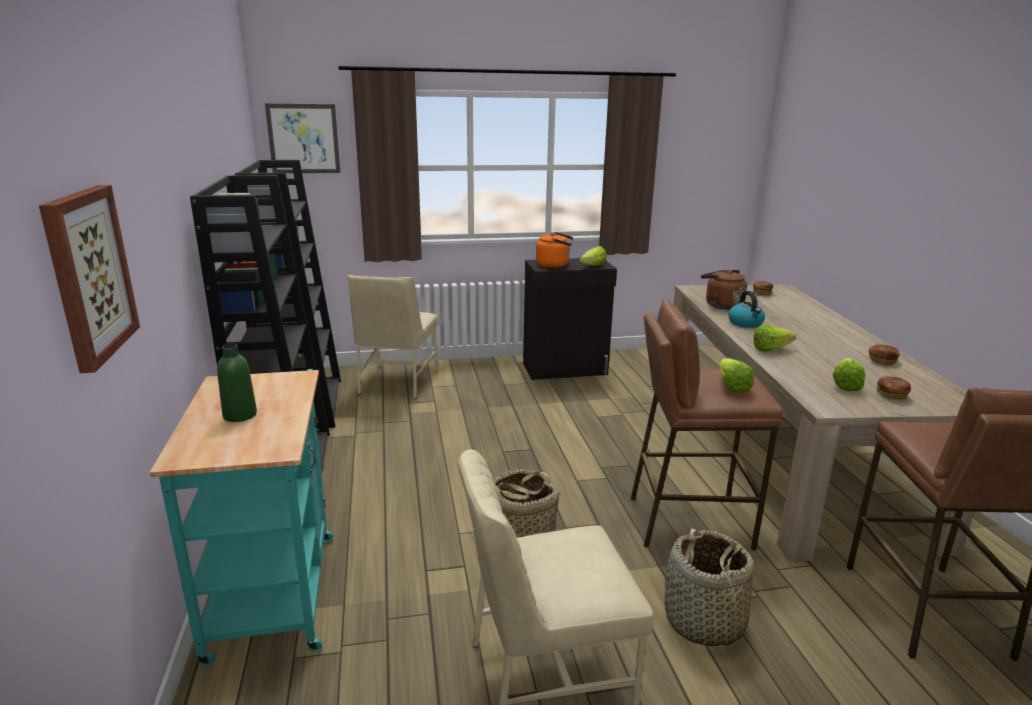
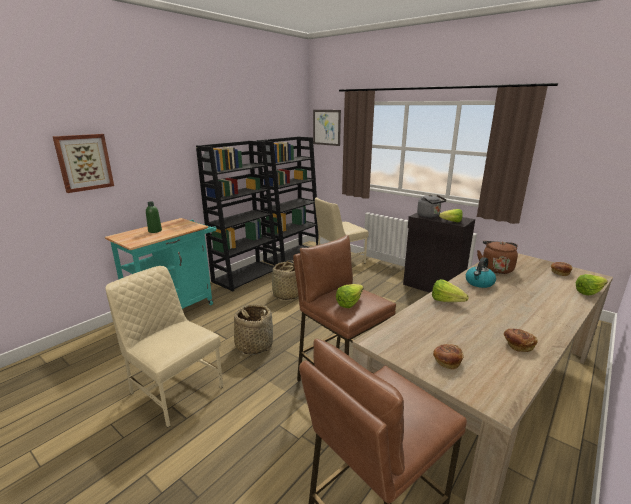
camera: 50 degrees right, 0 degrees up
orange kettle [536,232,573,268] -> grey kettle [417,194,446,218]
basket [665,529,754,648] -> basket moved to [272,260,299,300]
lettuce [833,358,865,391] -> lettuce moved to [576,274,608,295]

